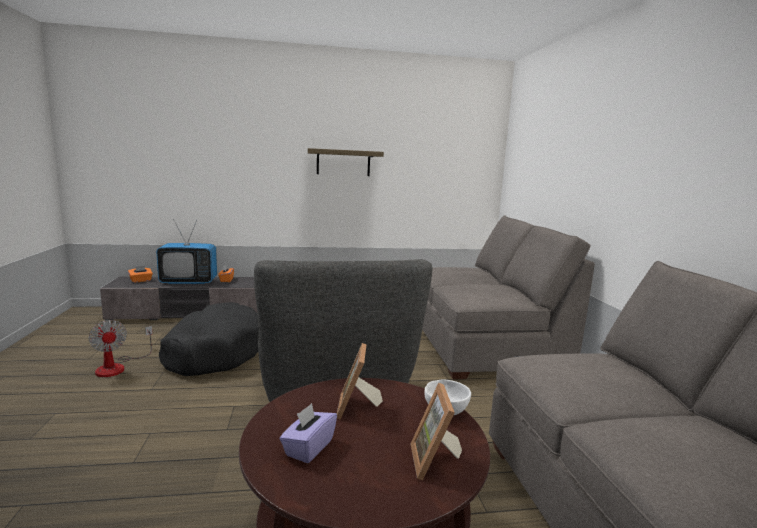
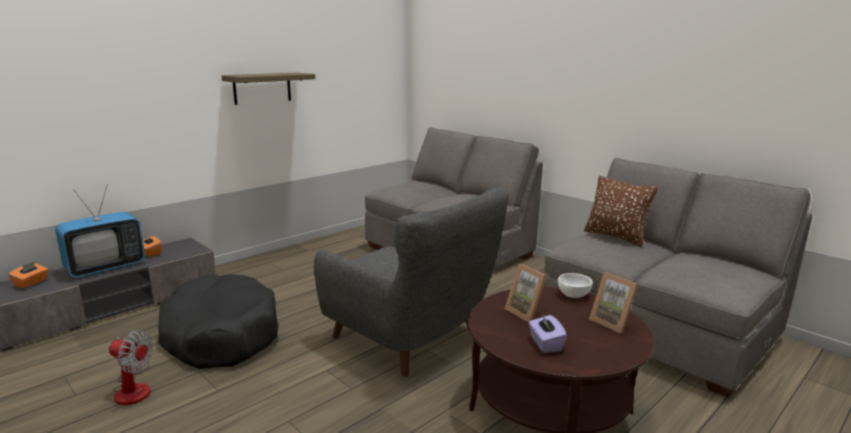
camera: 35 degrees left, 5 degrees up
none -> brown pillow [584,176,658,247]

